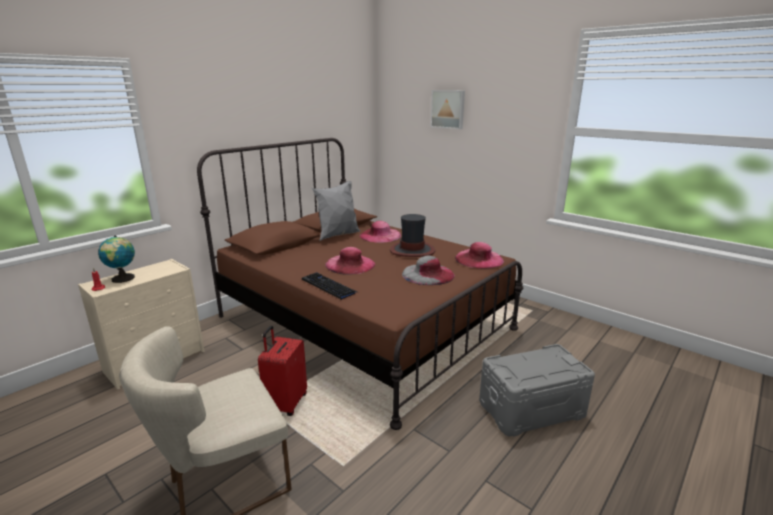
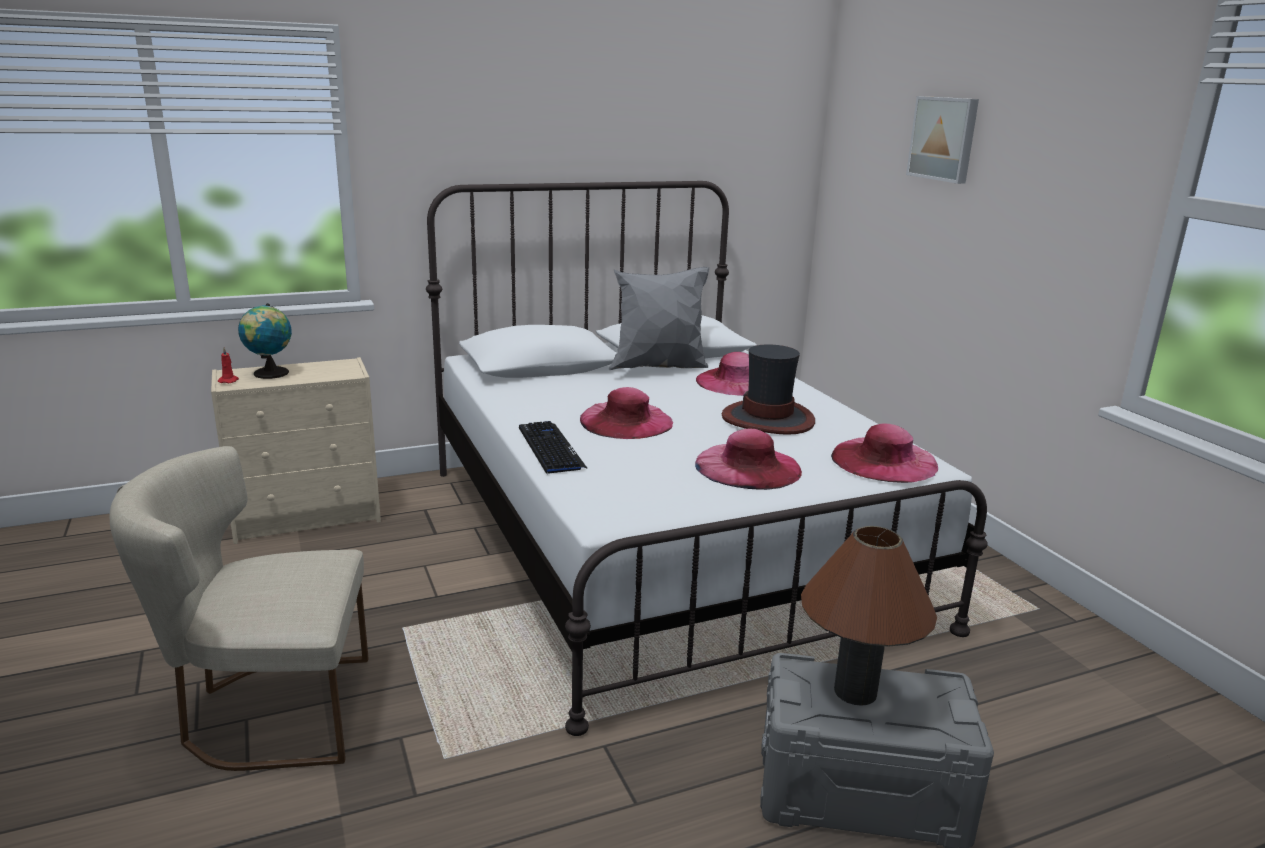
camera: 25 degrees right, 0 degrees up
brown bed [197,138,523,430] -> white bed [426,181,988,736]
red suitcase [258,326,307,416] -> none
grey hat [402,256,455,285] -> pink hat [695,428,802,490]
none -> brown table lamp [801,526,937,706]

